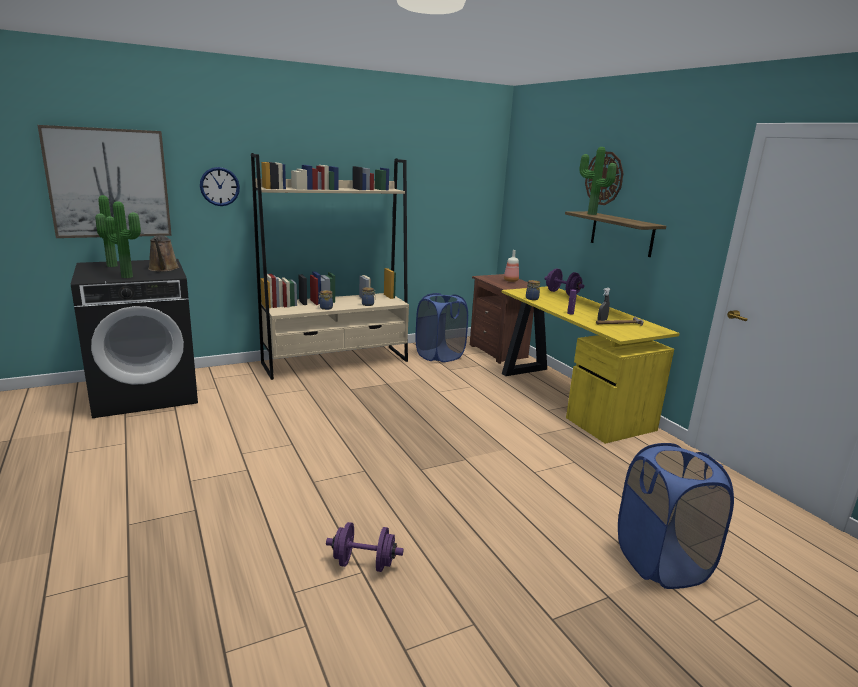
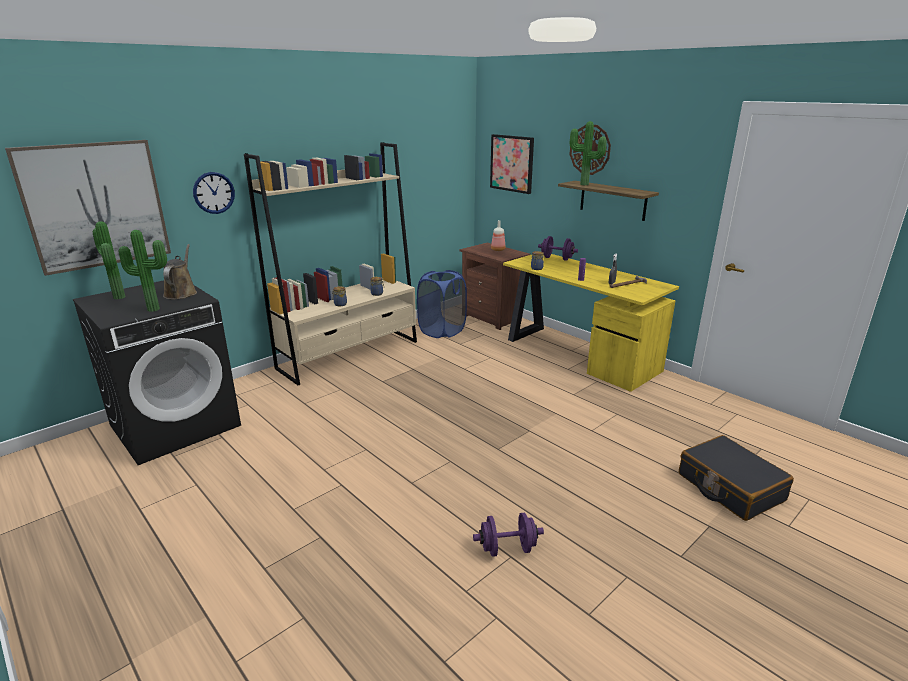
camera: 15 degrees left, 5 degrees up
brown watering can [148,235,179,272] -> brown watering can turned 150 degrees counterclockwise [163,244,197,299]
blue laundry basket [618,443,734,589] -> black suitcase [679,435,794,521]
none -> picture [490,134,534,194]

